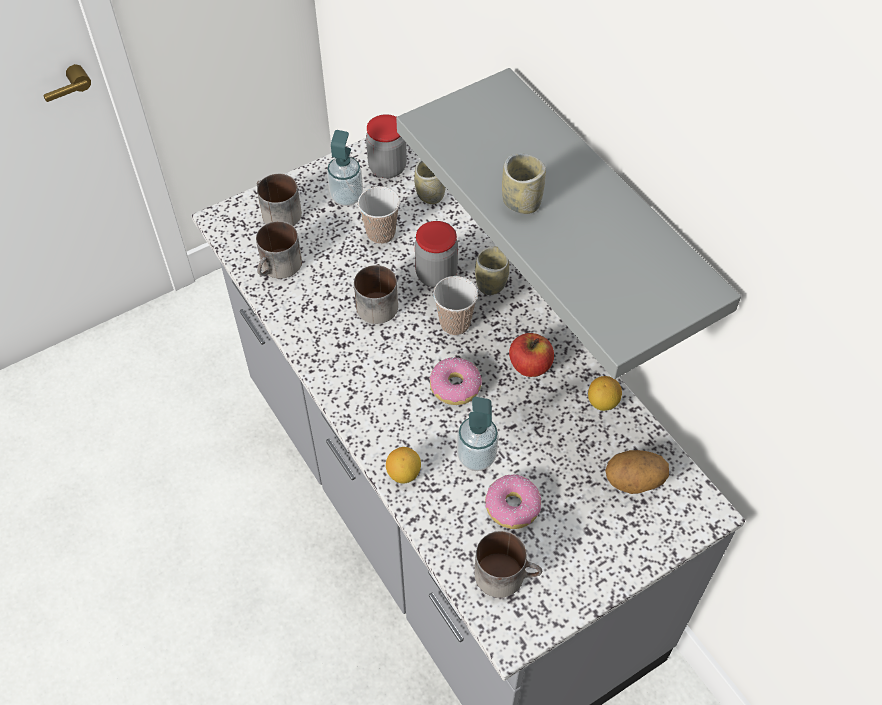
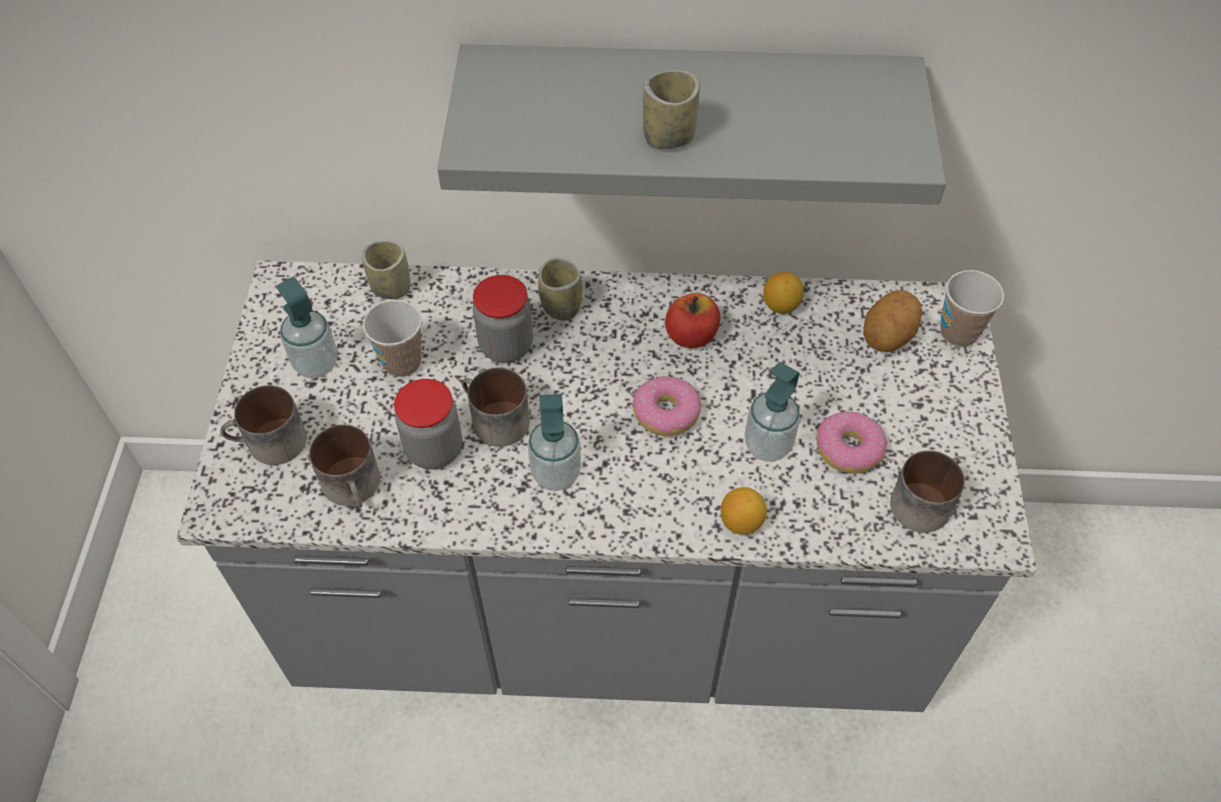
camera: 55 degrees left, 0 degrees up
jar [366,114,407,178] -> jar moved to [394,379,462,469]
cup [433,276,478,336] -> cup moved to [940,270,1004,347]
none -> soap dispenser [528,394,581,491]

